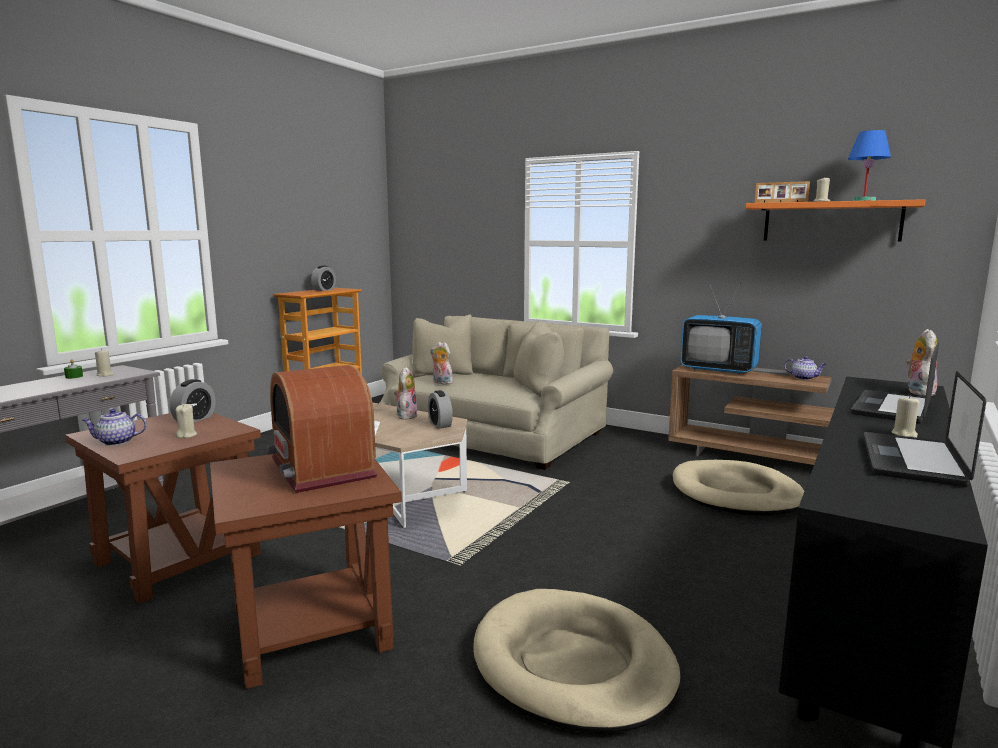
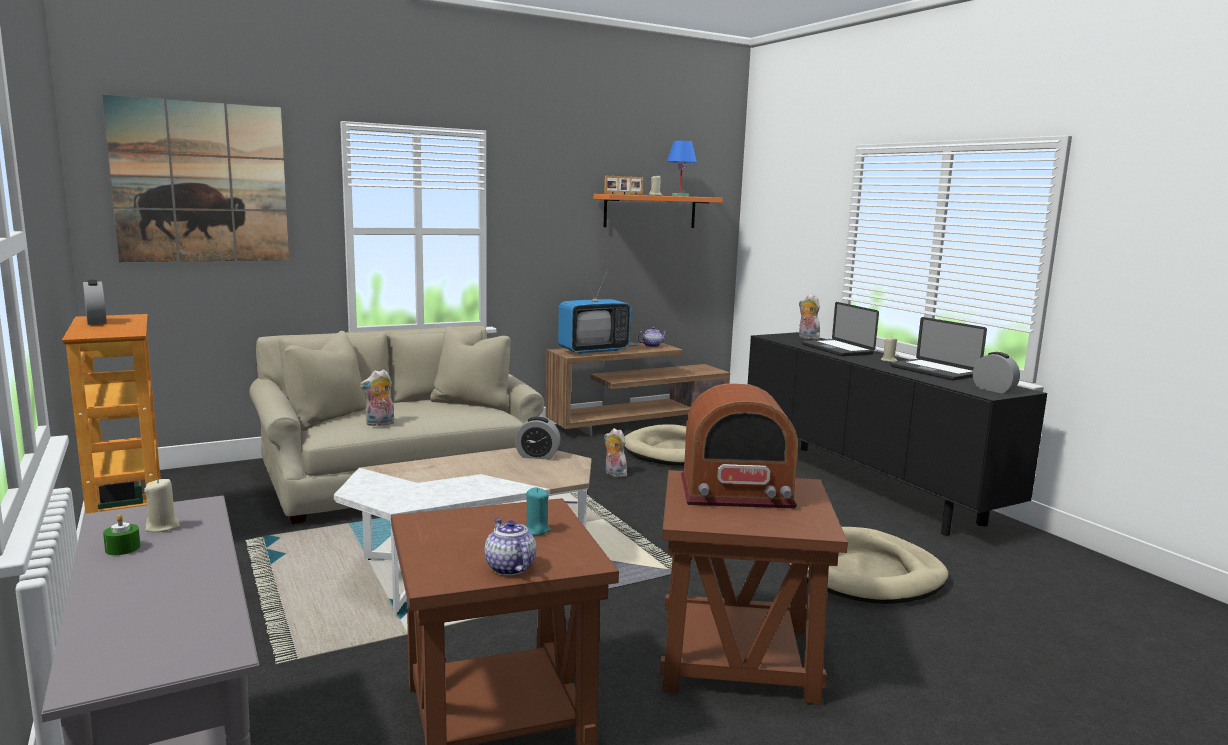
camera: 60 degrees left, 0 degrees up
teapot [82,409,147,446] -> teapot turned 135 degrees clockwise [484,518,536,576]
alarm clock [170,379,216,422] -> alarm clock moved to [973,352,1020,394]
beige candle [175,404,197,438] -> turquoise candle [526,487,551,536]
plush toy [394,367,418,420] -> plush toy moved to [604,428,627,477]
none -> picture [102,95,289,262]

